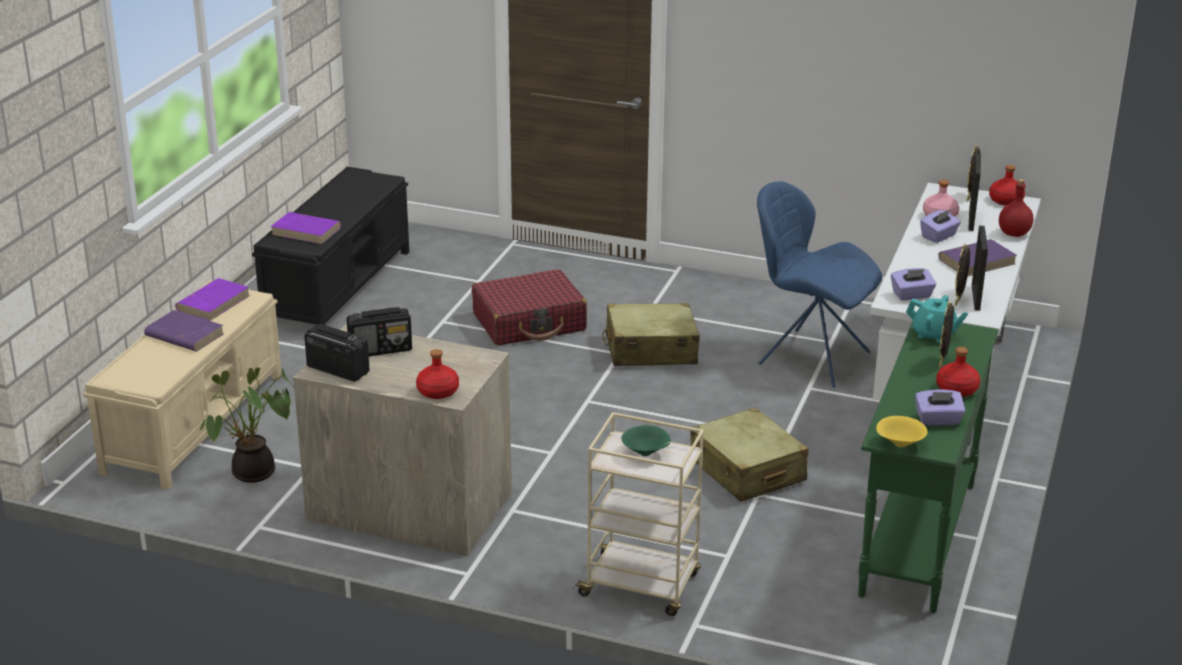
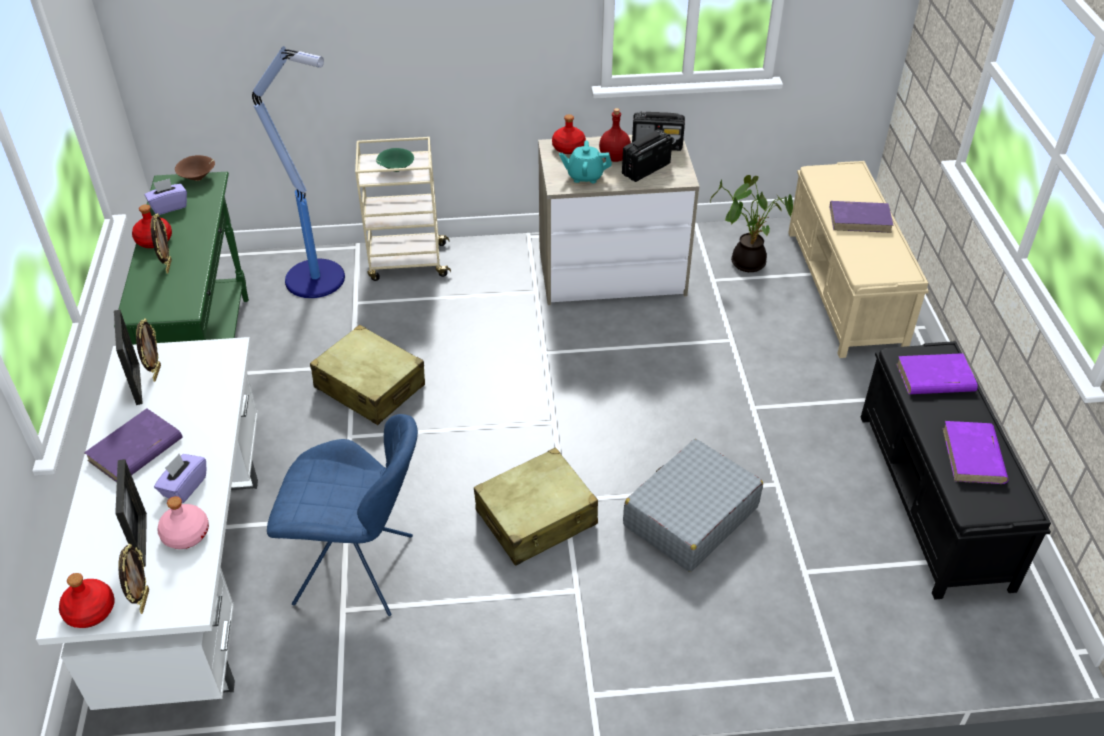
camera: 155 degrees right, 15 degrees up
purple book [175,278,250,321] -> purple book moved to [942,421,1009,484]
red suitcase [472,269,587,346] -> grey suitcase [623,439,763,572]
yellow bowl [876,416,928,447] -> brown bowl [175,155,215,181]
purple tissue box [891,268,936,300] -> none
turquoise teapot [906,295,968,343] -> turquoise teapot moved to [559,141,612,183]
red bottle [999,179,1034,237] -> red bottle moved to [599,108,631,162]
none -> floor lamp [252,46,345,298]

